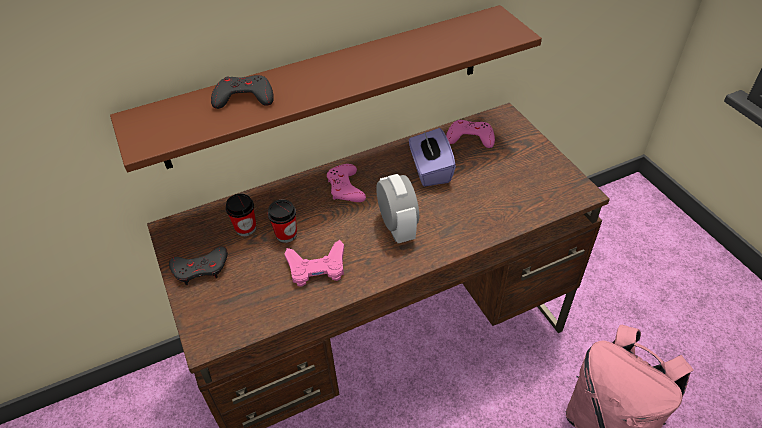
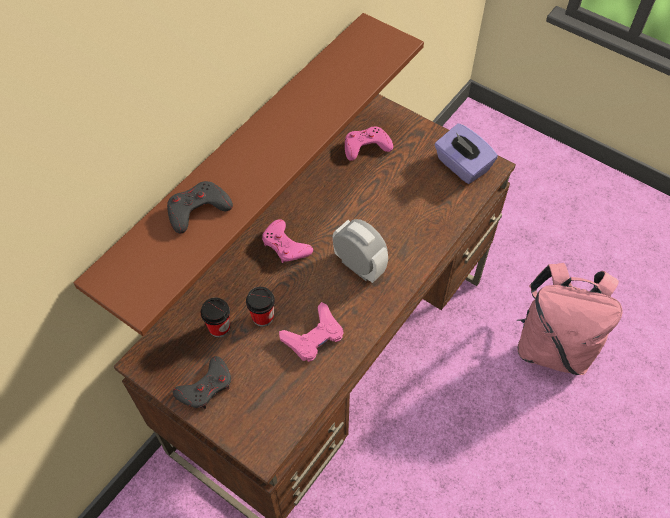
camera: 30 degrees left, 10 degrees up
purple tissue box [409,128,456,186] -> purple tissue box moved to [435,123,498,184]

